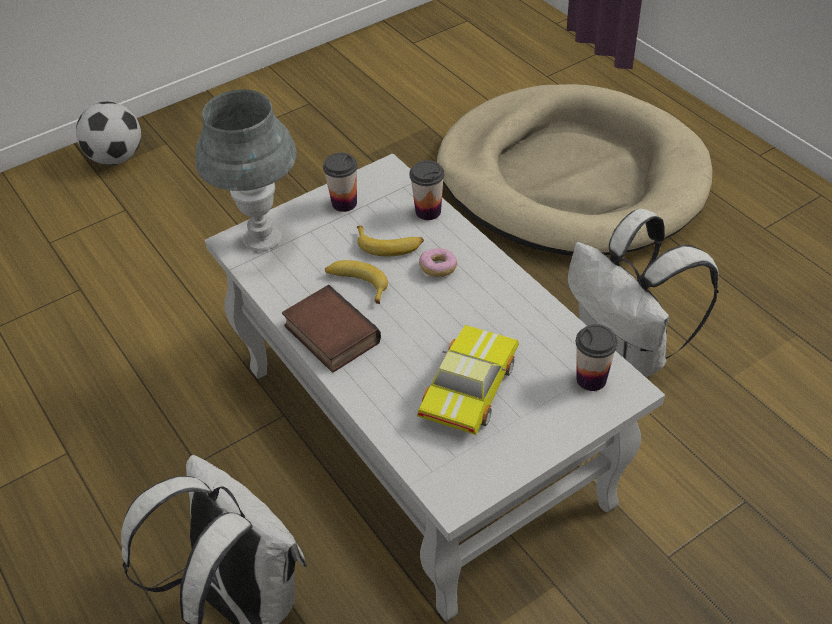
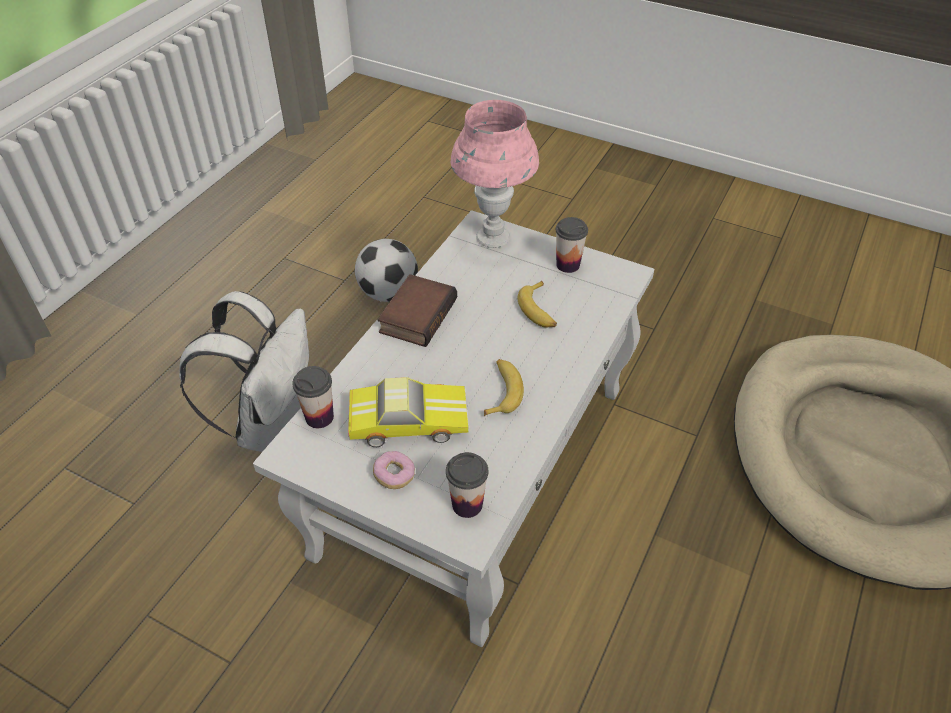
camera: 60 degrees right, 0 degrees up
football [76,102,141,165] -> football moved to [355,239,418,302]
grey table lamp [195,89,297,251] -> pink table lamp [451,100,539,248]
banana [325,260,388,304] -> banana moved to [484,359,524,416]
cup [409,160,445,220] -> cup moved to [292,366,334,428]
donut [419,248,457,277] -> donut moved to [373,451,415,489]
white backpack [568,209,718,377] -> none

